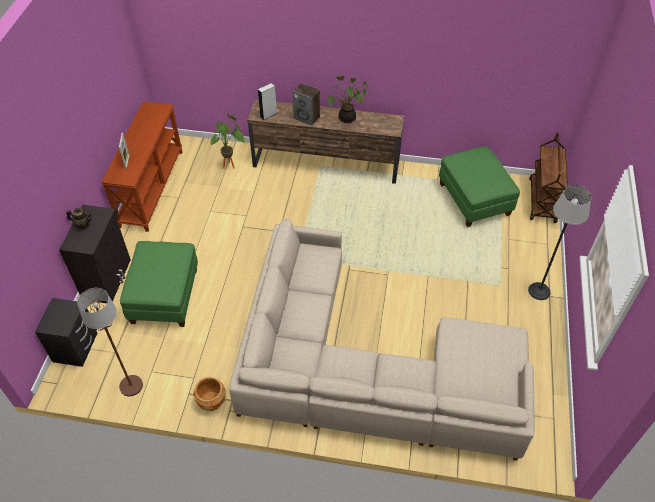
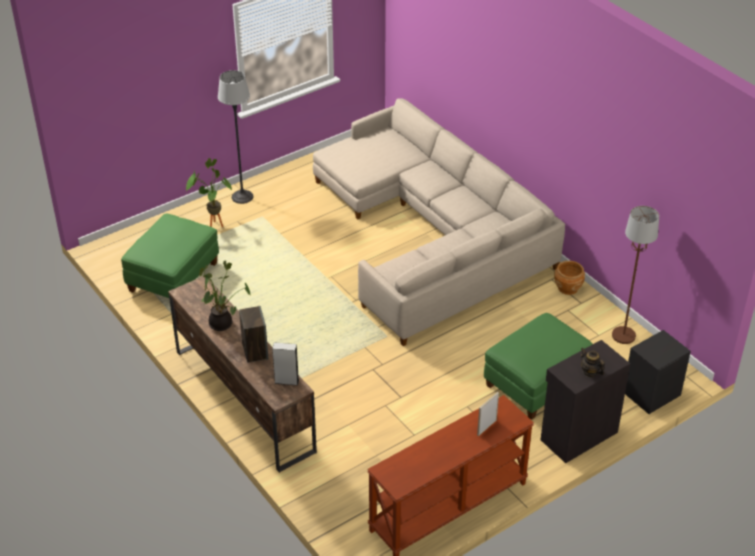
camera: 135 degrees left, 10 degrees down
potted plant [210,114,245,169] -> potted plant moved to [186,158,233,227]
brown cart [529,132,568,223] -> none

